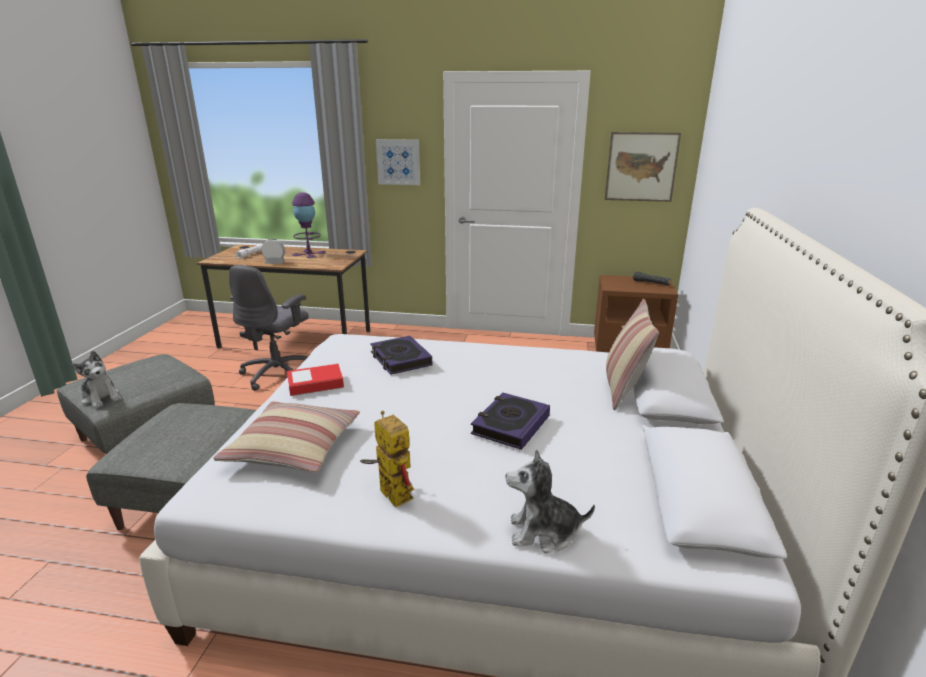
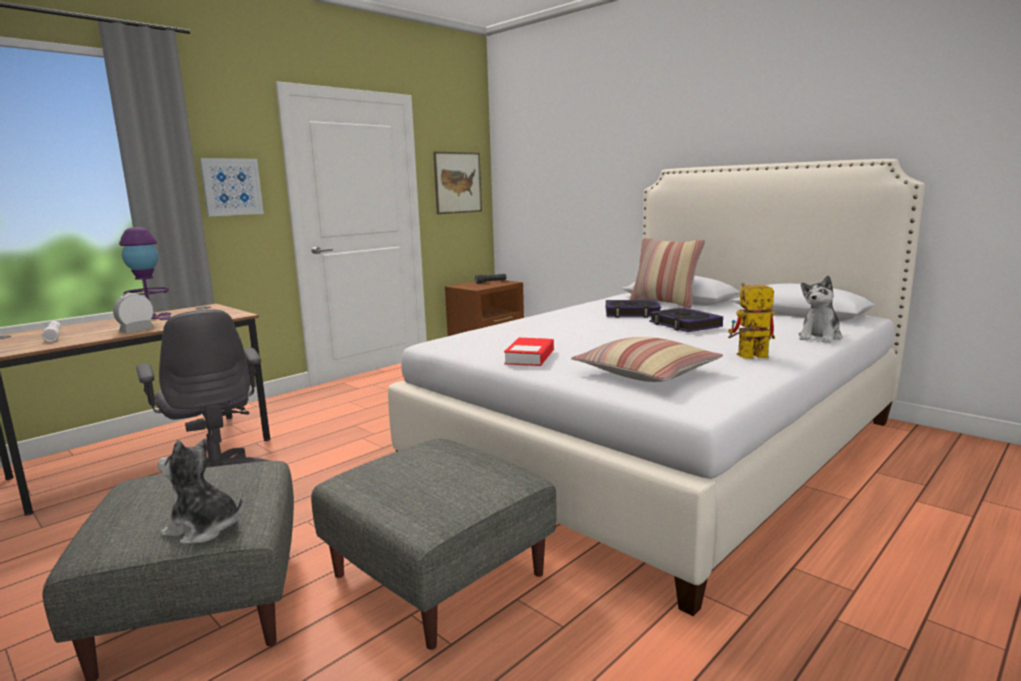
camera: 55 degrees left, 10 degrees down
plush toy [72,351,121,408] -> plush toy turned 150 degrees counterclockwise [158,438,243,544]
book [370,336,432,375] -> book moved to [606,300,661,318]

